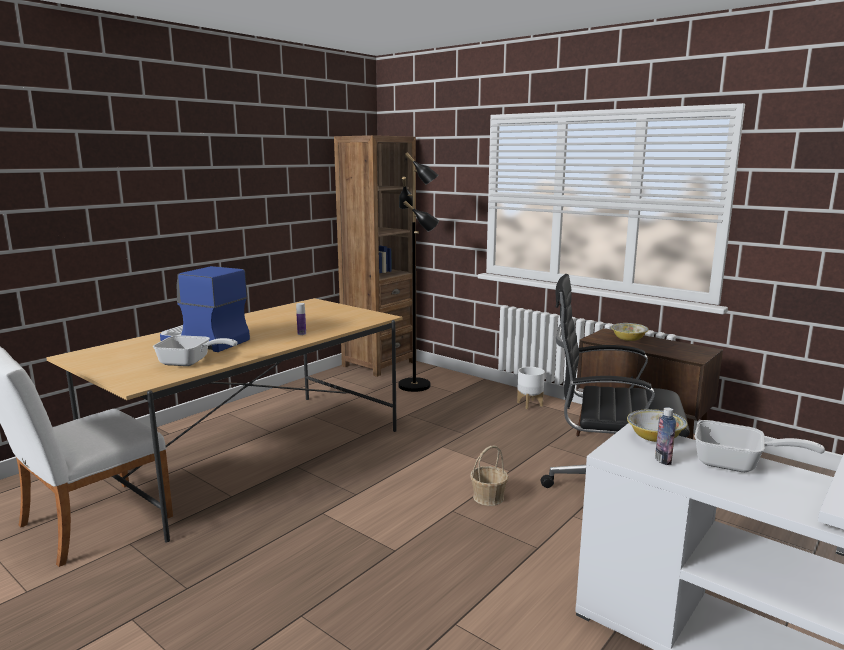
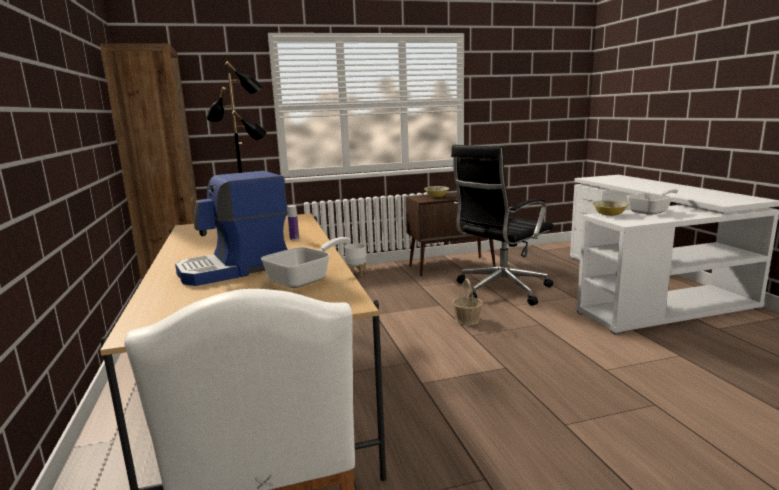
camera: 55 degrees left, 0 degrees up
bottle [655,407,676,465] -> none

